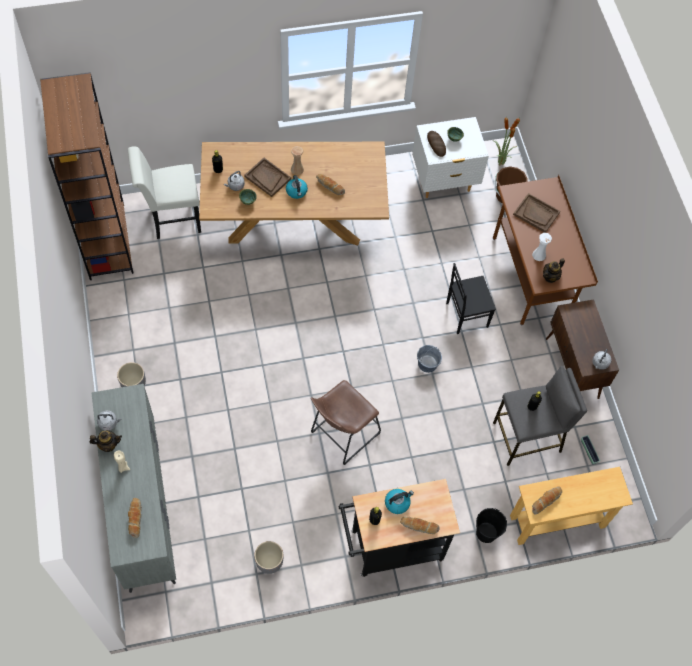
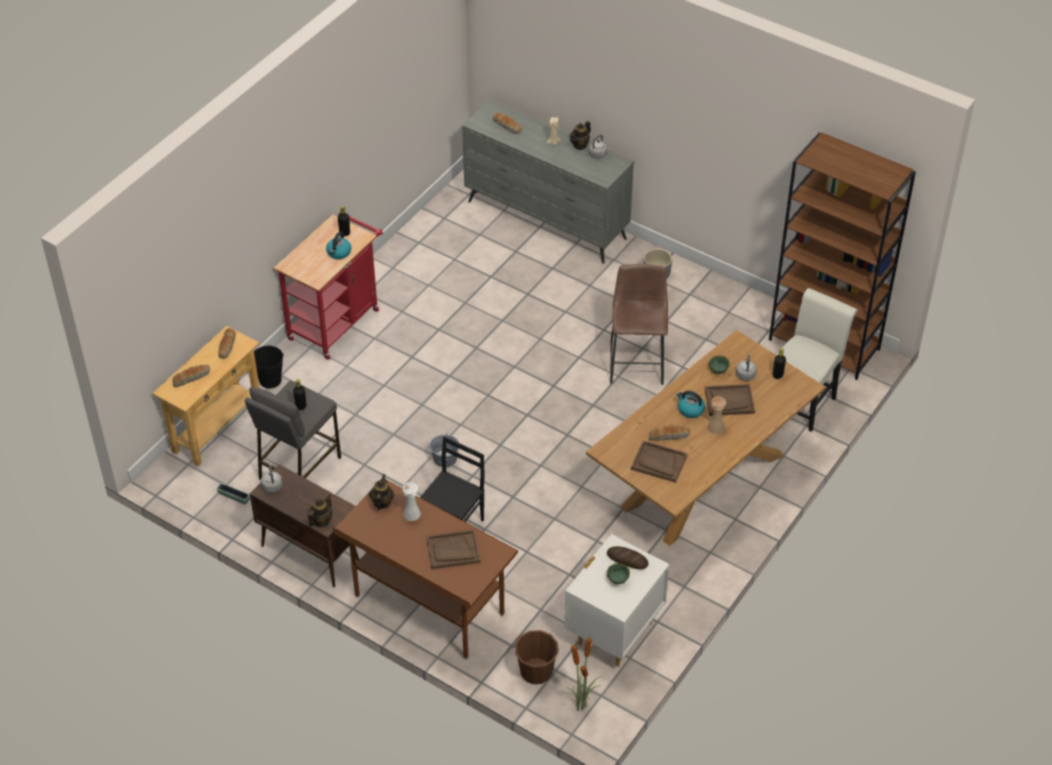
camera: 140 degrees right, 15 degrees down
grey planter [254,541,284,574] -> none
brown stool [311,380,381,465] -> brown stool moved to [610,264,668,385]
black cart [338,479,460,577] -> red cart [274,212,383,360]
bread [400,517,440,534] -> bread moved to [173,364,210,387]
none -> teapot [308,494,332,527]
none -> brown tray [631,441,687,483]

